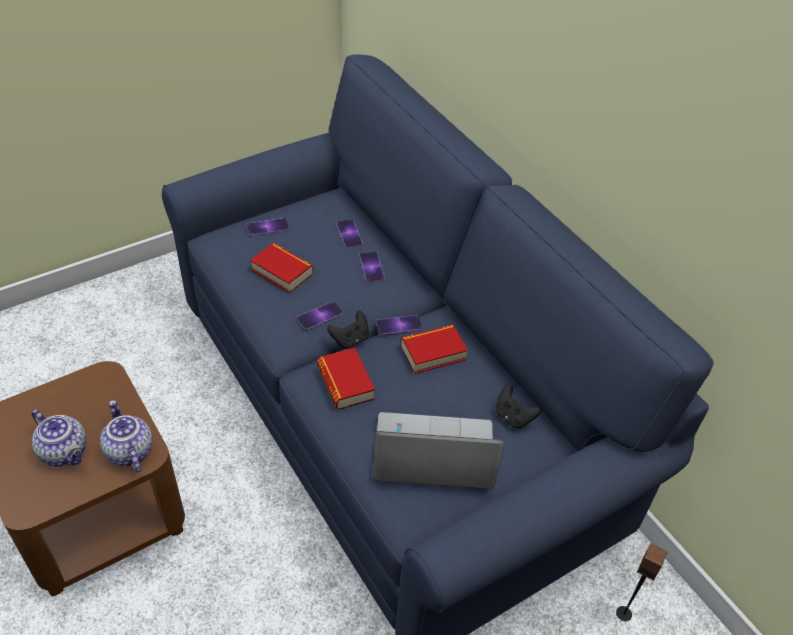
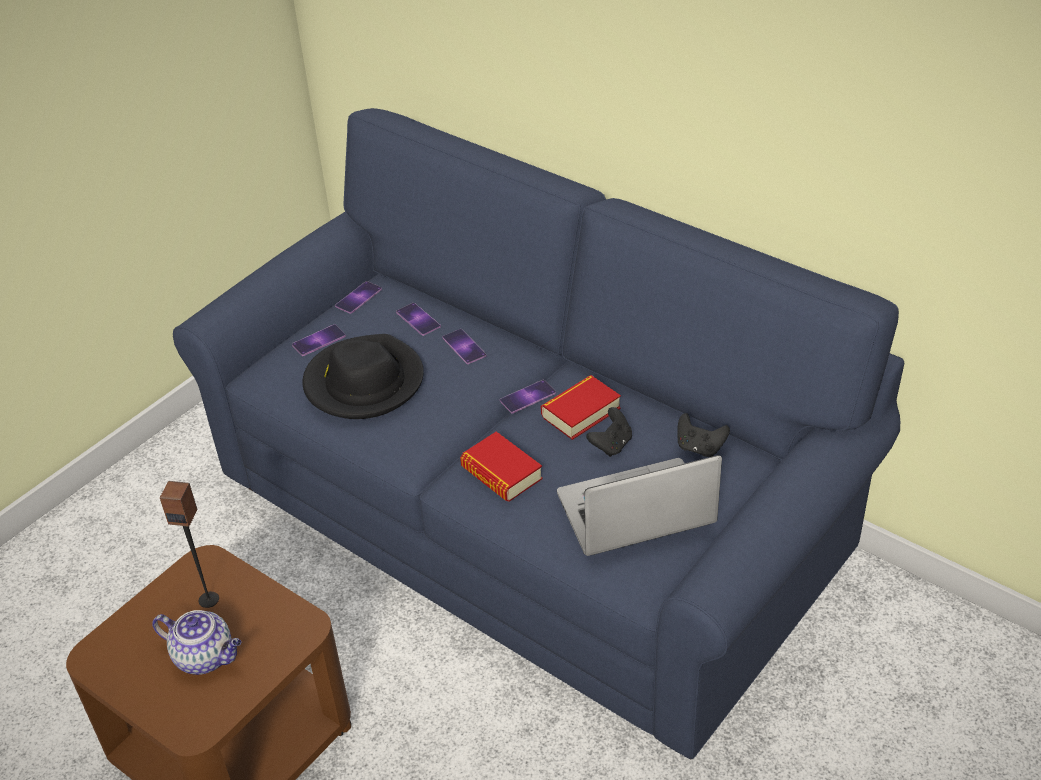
camera: 15 degrees left, 5 degrees down
teapot [100,400,153,473] -> none
book [250,243,314,293] -> black hat [302,334,424,419]
phone [296,301,344,330] -> phone moved to [335,281,382,314]
black game controller [327,311,369,349] -> black game controller moved to [586,407,632,457]
speaker [616,543,668,621] -> speaker moved to [160,481,219,608]

